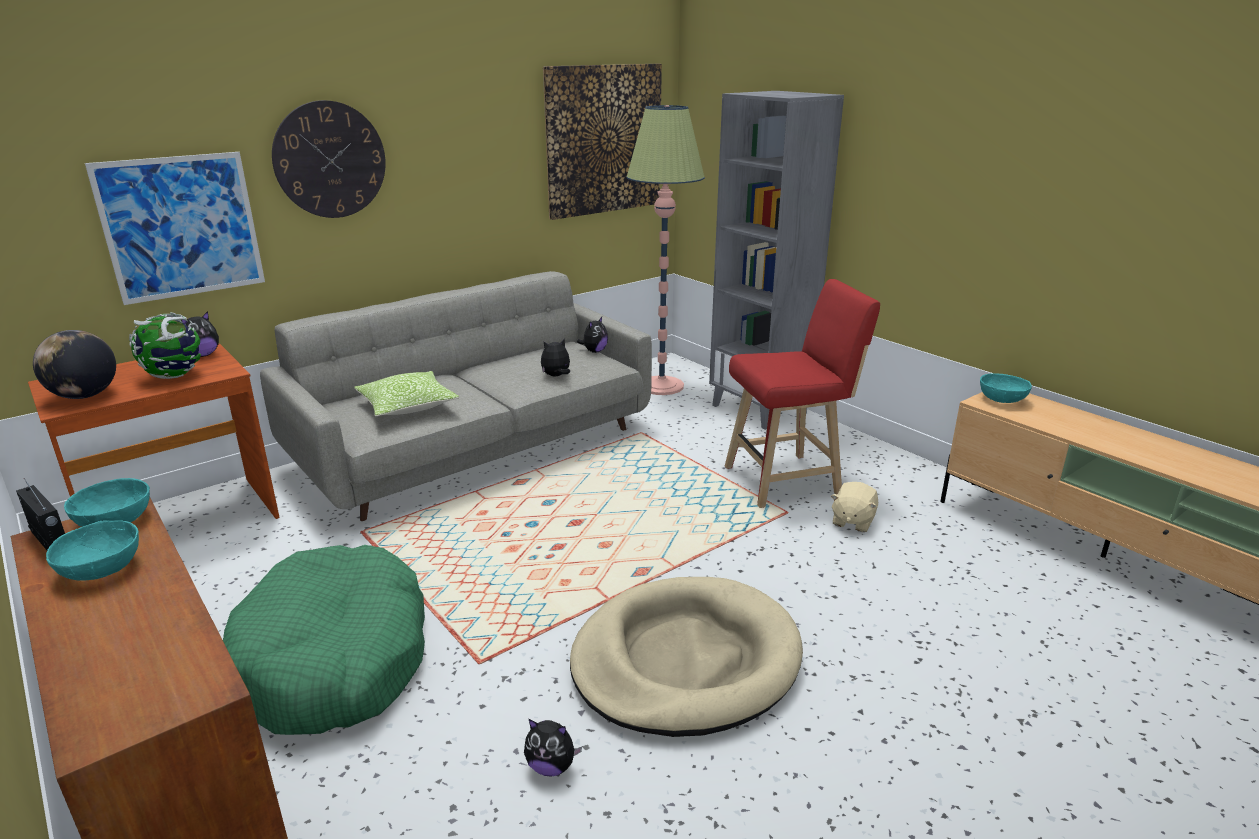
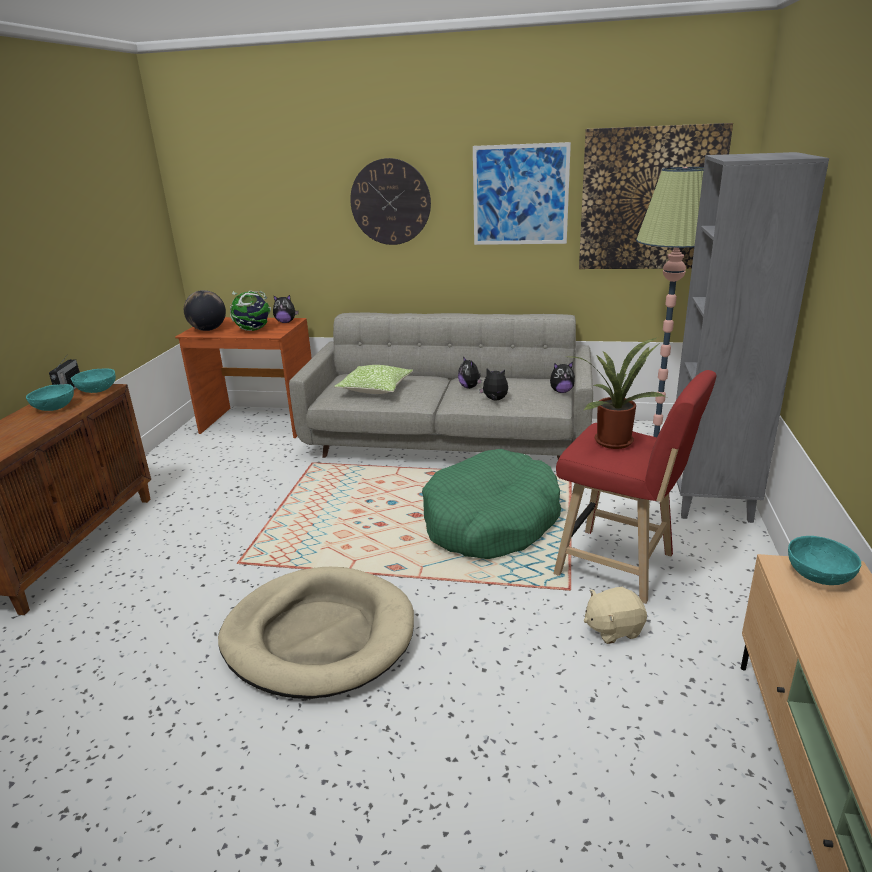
camera: 50 degrees right, 0 degrees up
picture [85,152,265,305] -> picture moved to [473,142,571,245]
green dog bed [223,545,425,735] -> green dog bed moved to [422,449,561,559]
plush toy [524,719,582,777] -> plush toy moved to [458,356,482,389]
none -> potted plant [568,337,666,449]

